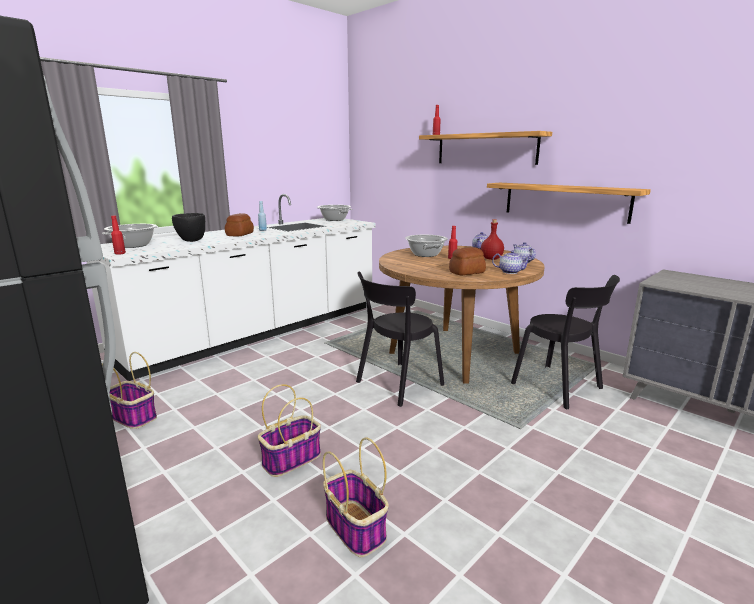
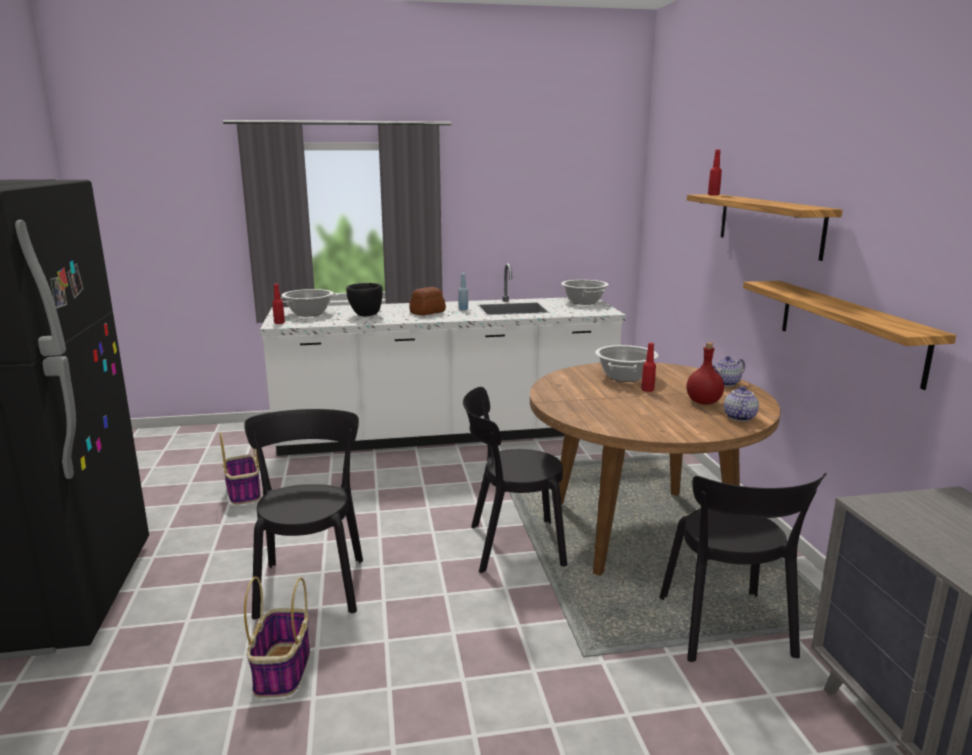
camera: 35 degrees right, 0 degrees up
basket [258,384,321,477] -> black chair [244,409,363,619]
bread [449,247,486,275] -> none
teapot [492,250,532,274] -> none

